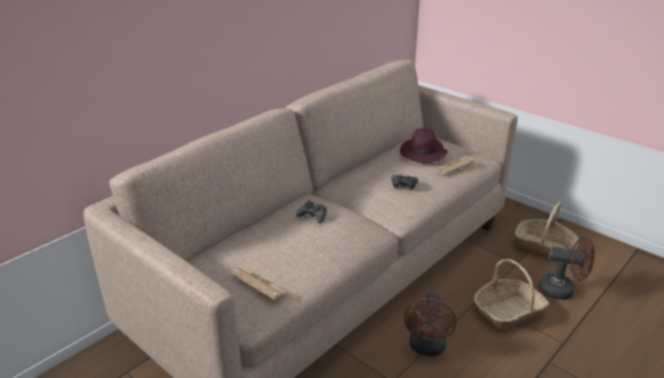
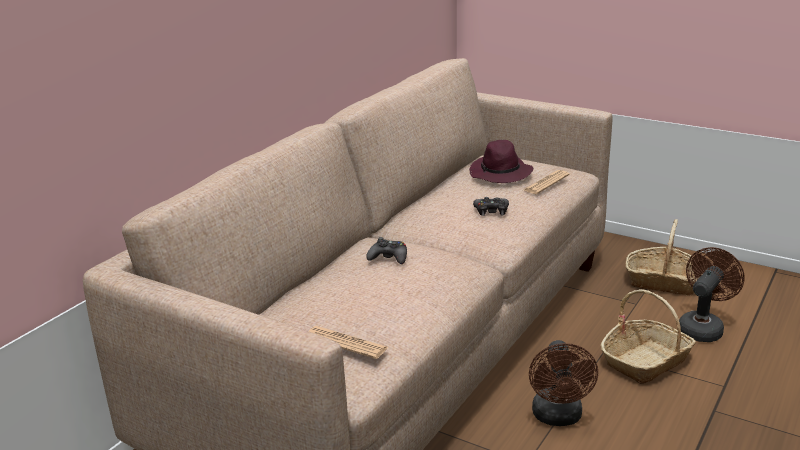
camera: 10 degrees left, 5 degrees down
brown fan [539,236,595,300] -> brown fan turned 60 degrees counterclockwise [679,247,745,342]

